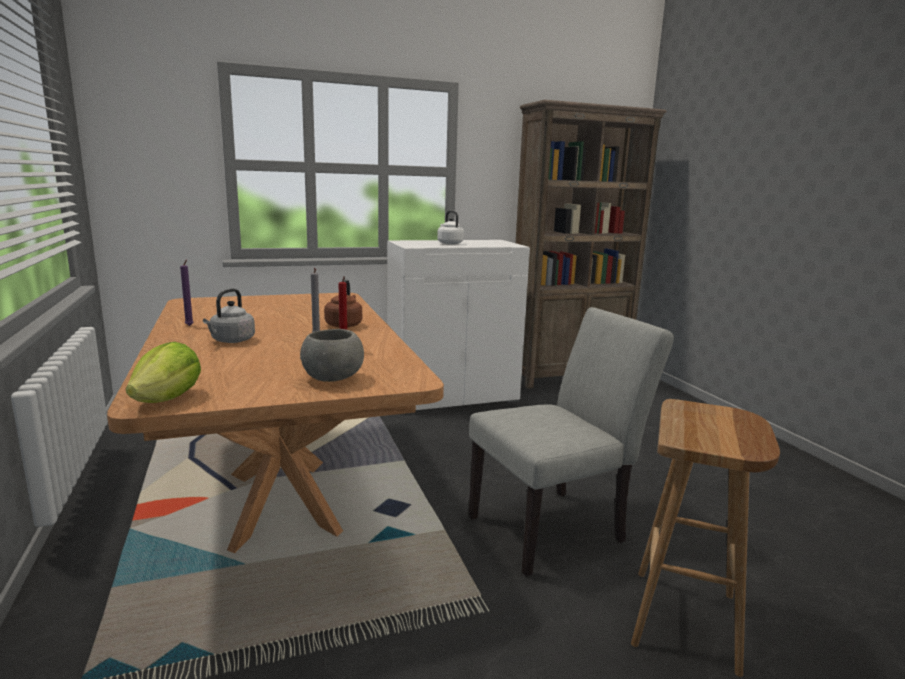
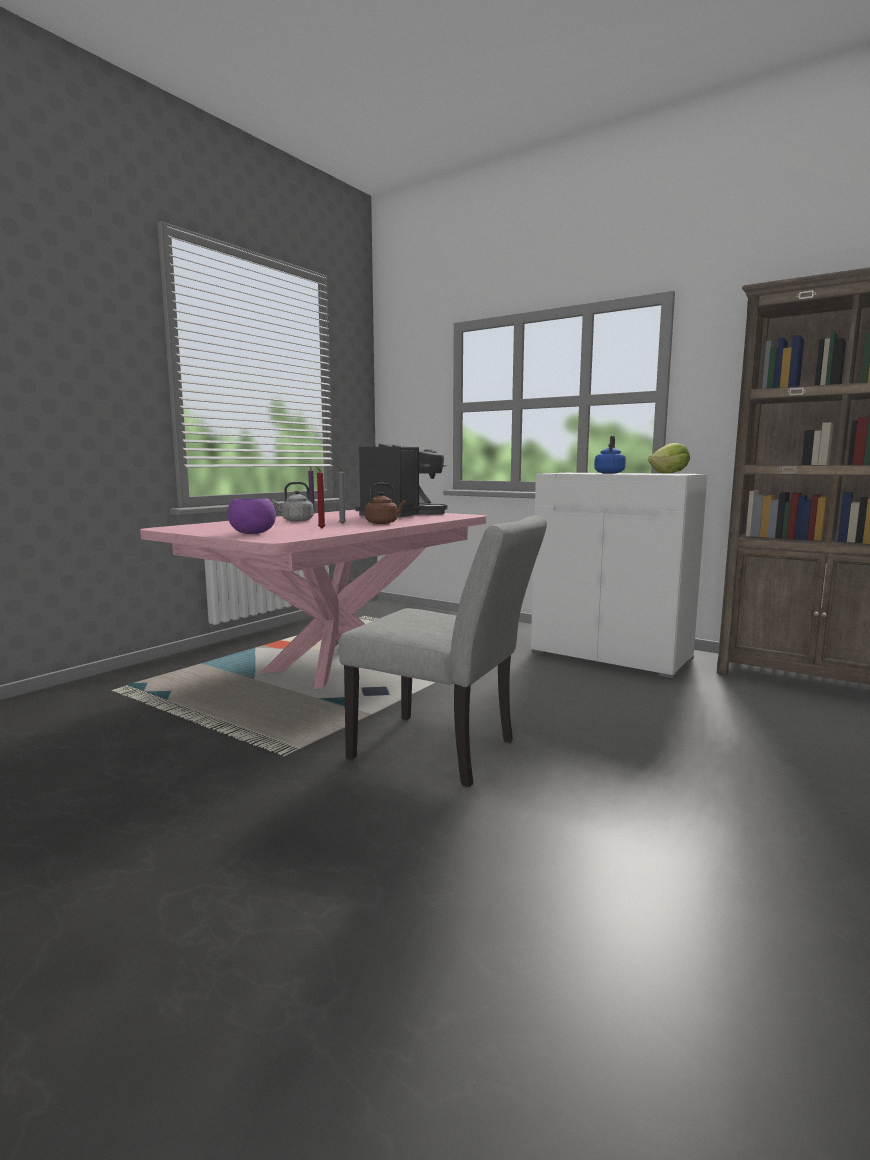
camera: 55 degrees right, 5 degrees down
brown dining table [107,293,444,553] -> pink dining table [140,510,486,689]
lettuce [126,342,201,403] -> lettuce moved to [648,443,690,474]
grey bowl [300,329,364,382] -> purple bowl [227,498,276,534]
white kettle [437,210,464,244] -> blue kettle [594,435,626,474]
brown stool [631,399,780,677] -> none
none -> coffee machine [355,444,448,517]

